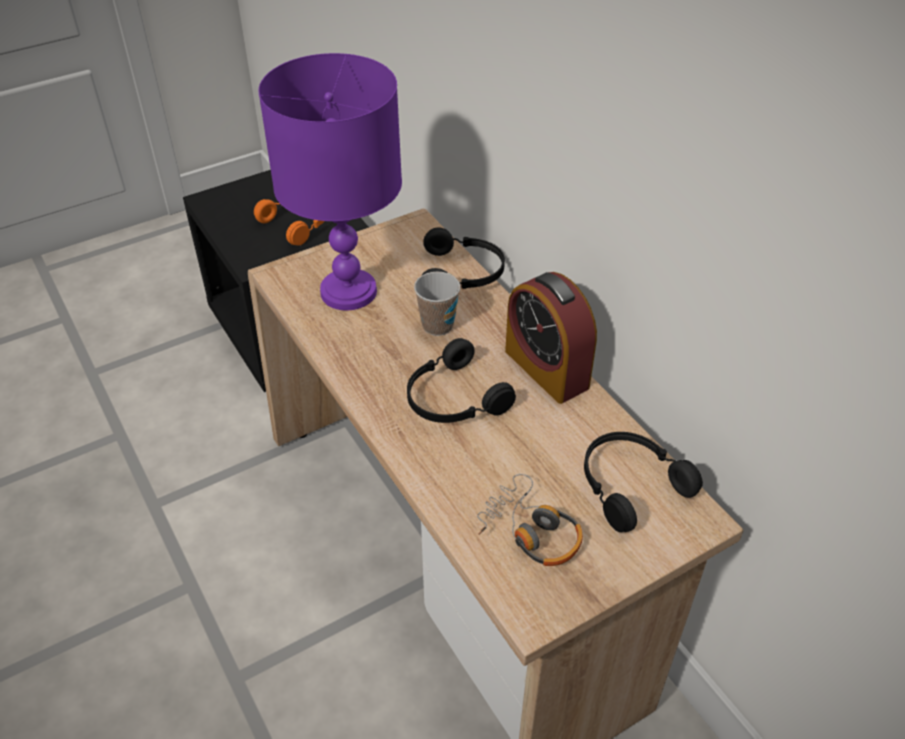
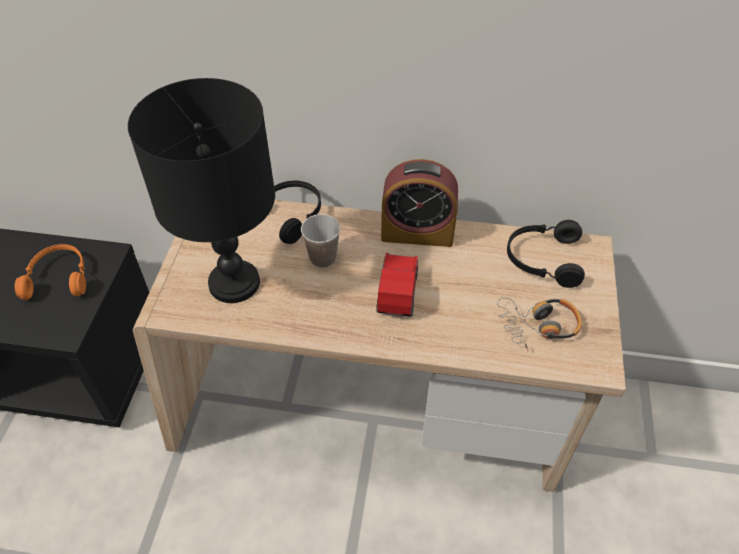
camera: 50 degrees left, 5 degrees up
purple table lamp [258,53,402,310] -> black table lamp [128,78,275,303]
black headphones [407,338,516,423] -> toy car [376,253,418,317]

